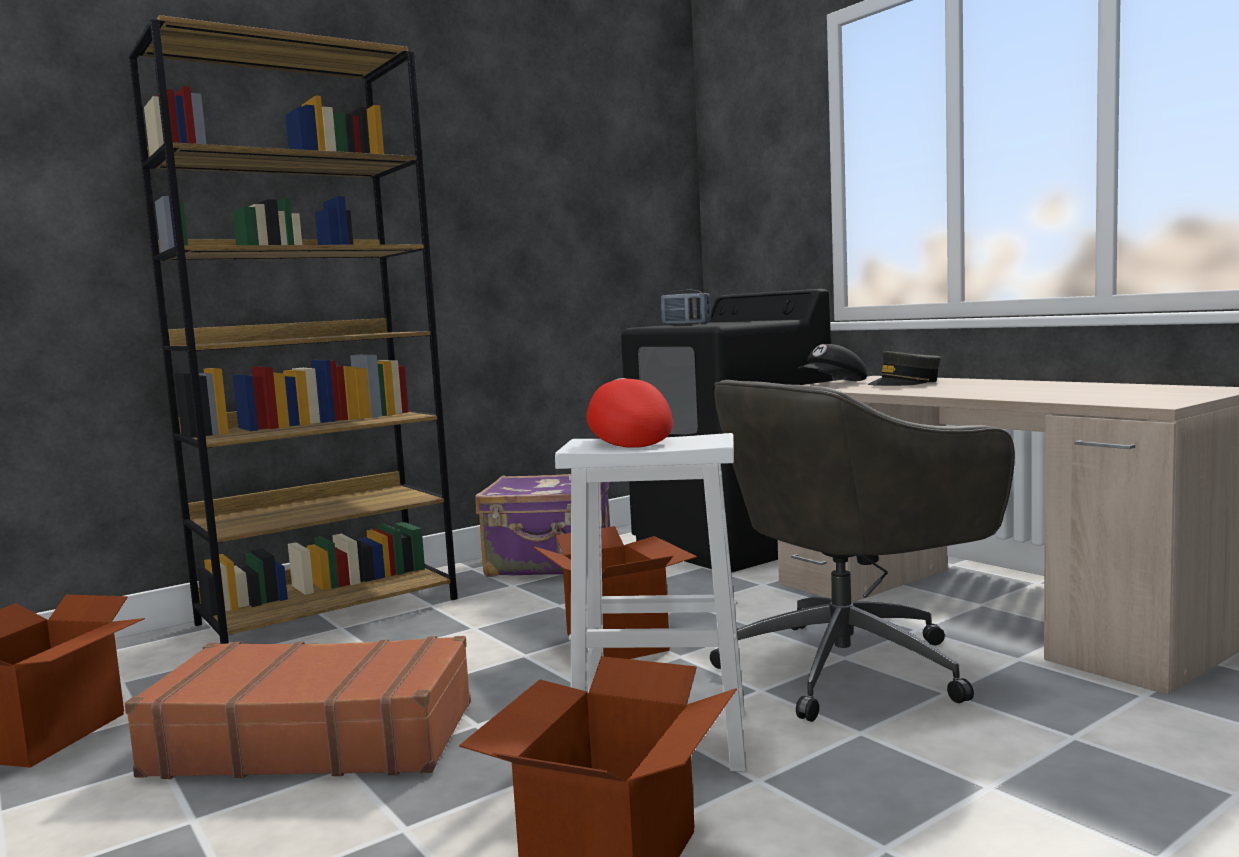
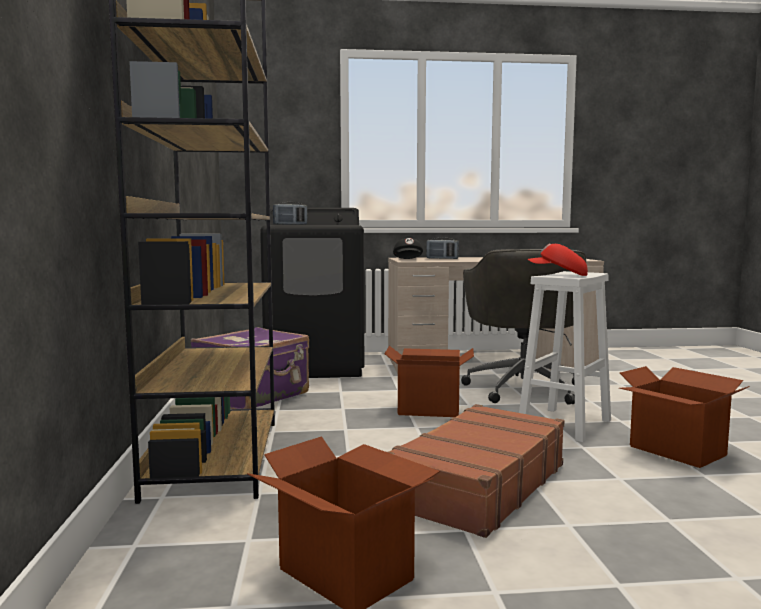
camera: 60 degrees left, 0 degrees up
grey cap [867,351,941,386] -> radio [426,237,459,259]

